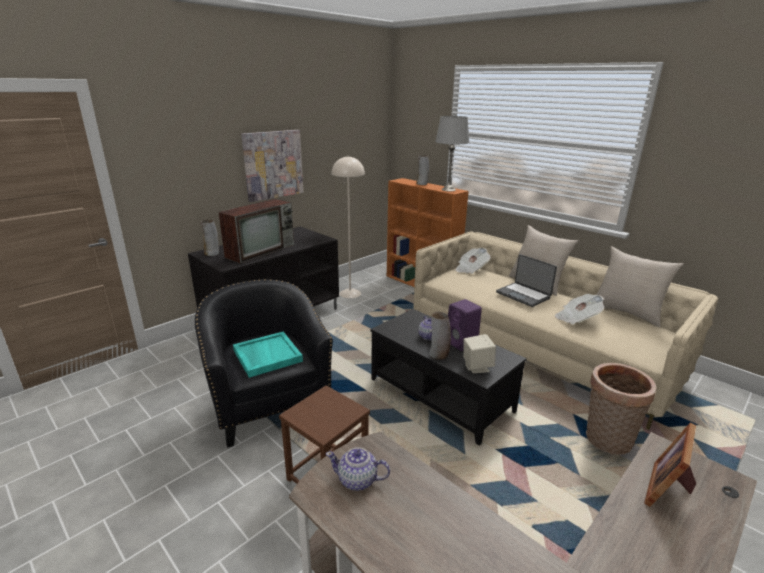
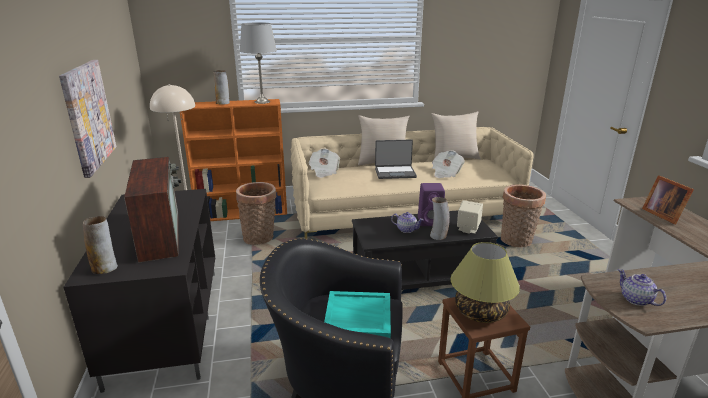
camera: 55 degrees left, 0 degrees up
teapot [326,447,390,491] -> teapot turned 105 degrees clockwise [618,269,666,306]
none -> basket [236,182,277,245]
none -> table lamp [451,242,520,323]

